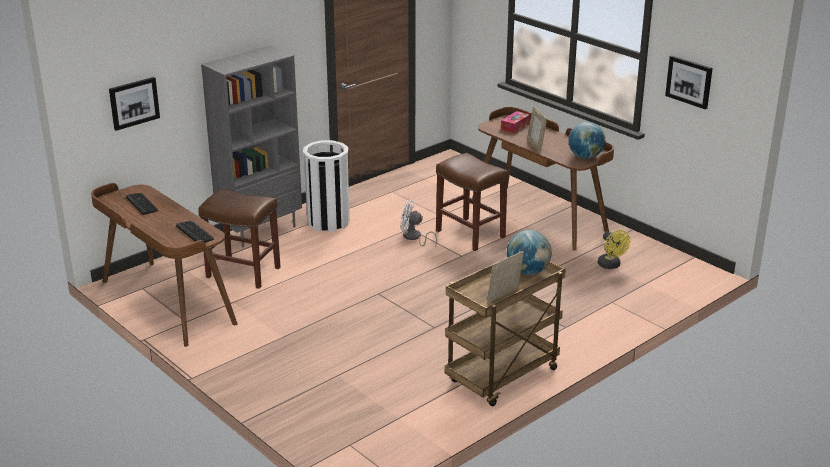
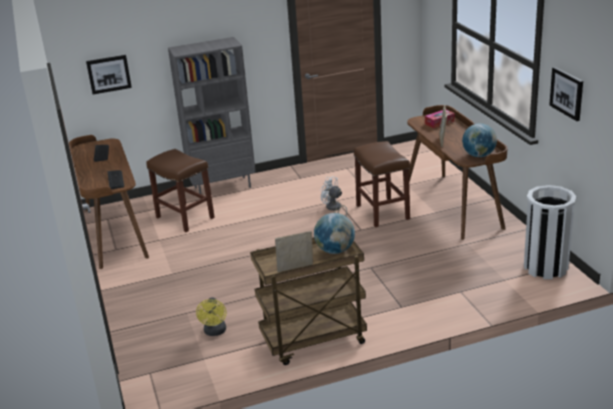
camera: 25 degrees right, 0 degrees up
white trash can [303,140,350,232] -> white trash can moved to [524,185,576,279]
yellow fan [598,230,630,269] -> yellow fan moved to [196,297,227,336]

